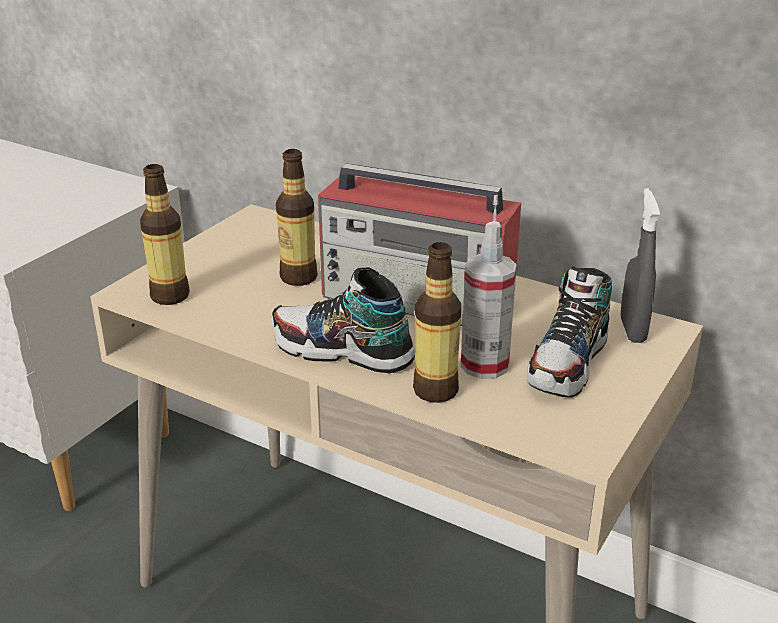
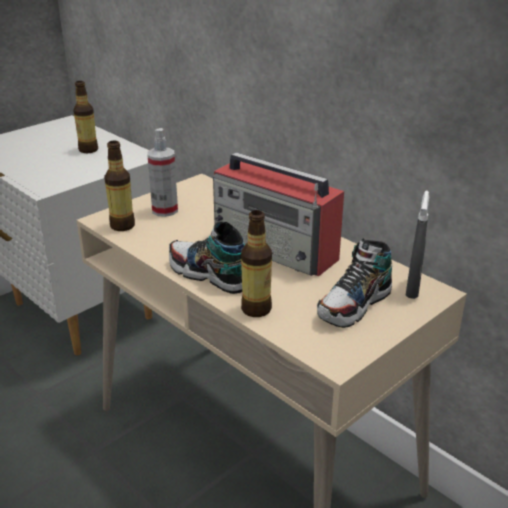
camera: 15 degrees right, 0 degrees up
bottle [276,149,318,286] -> bottle moved to [73,81,98,153]
spray bottle [461,221,517,379] -> spray bottle moved to [147,128,178,217]

